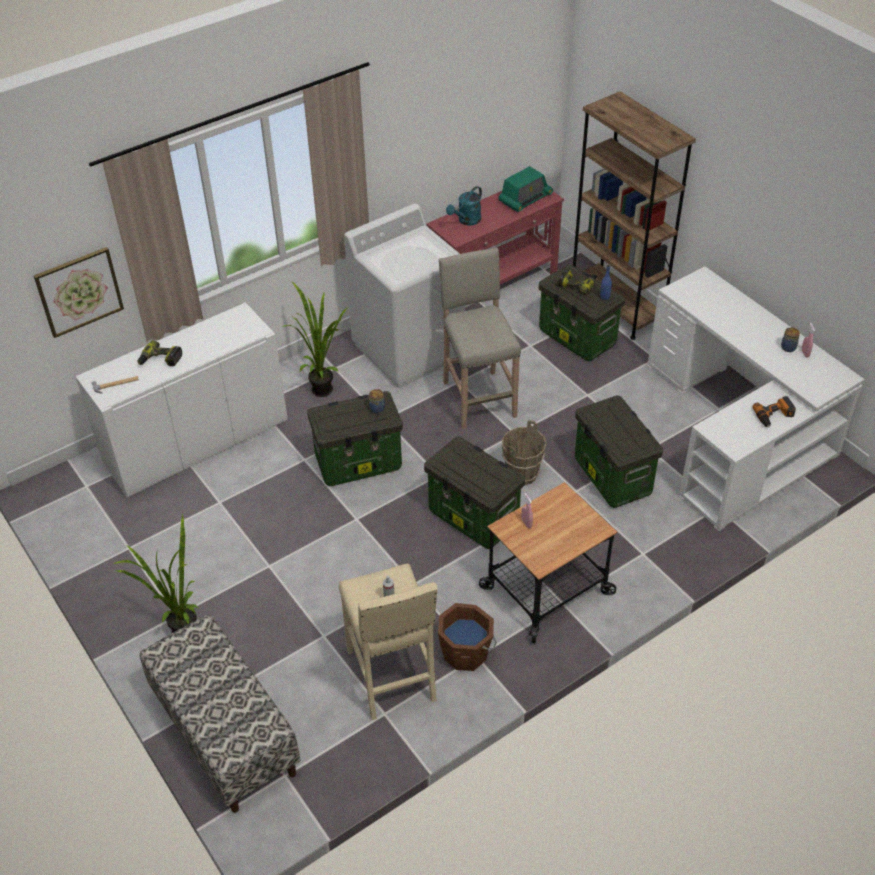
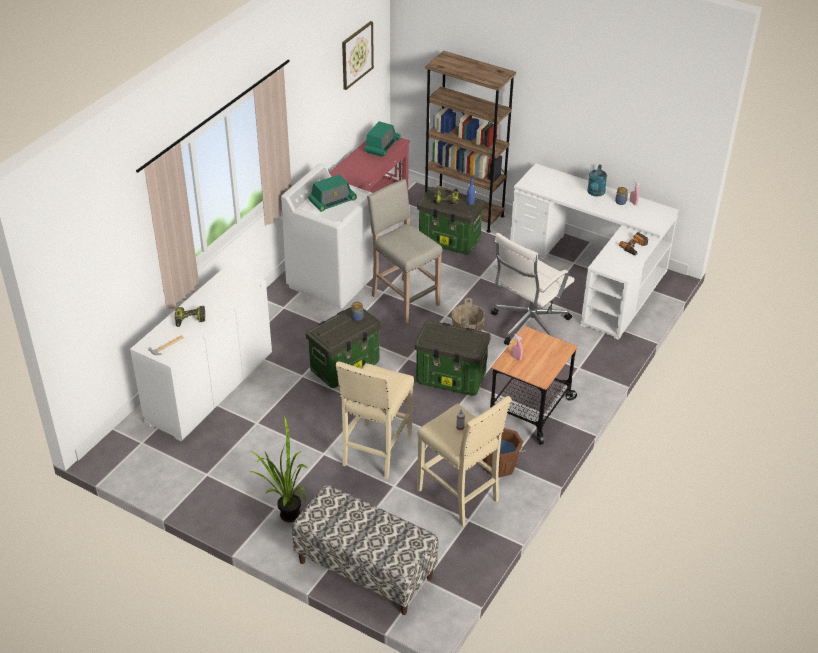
camera: 25 degrees left, 5 degrees down
picture [34,247,124,338] -> picture moved to [342,21,374,90]
potted plant [282,281,349,397] -> none
turquoise watering can [446,186,482,226] -> turquoise watering can moved to [587,165,607,196]
storage box [575,395,663,508] -> white office chair [491,233,575,345]
none -> radio [308,174,357,212]
none -> beige stool [336,361,414,479]

